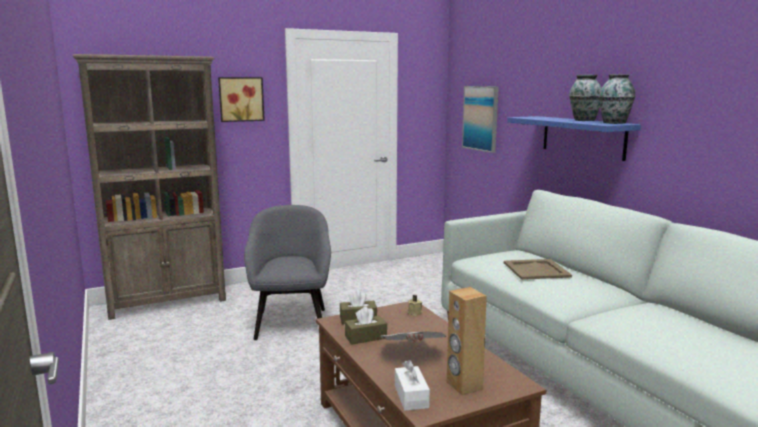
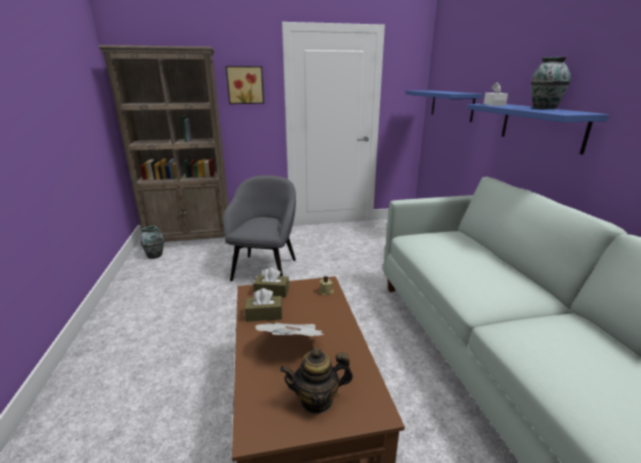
camera: 15 degrees right, 10 degrees up
white tissue box [395,360,430,411] -> white tissue box moved to [484,82,508,106]
brown speaker [447,287,487,395] -> teapot [280,348,353,414]
picture [462,86,499,153] -> blue shelf [405,90,482,122]
beige tray [504,259,572,280] -> none
vase [598,74,635,124] -> vase moved to [140,226,164,259]

